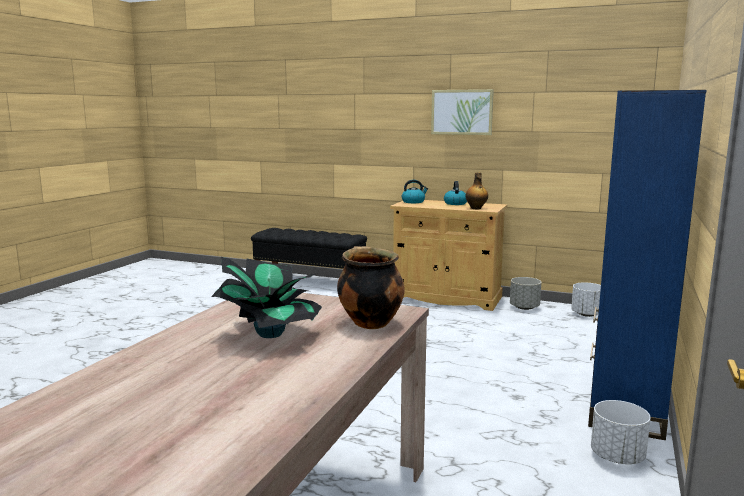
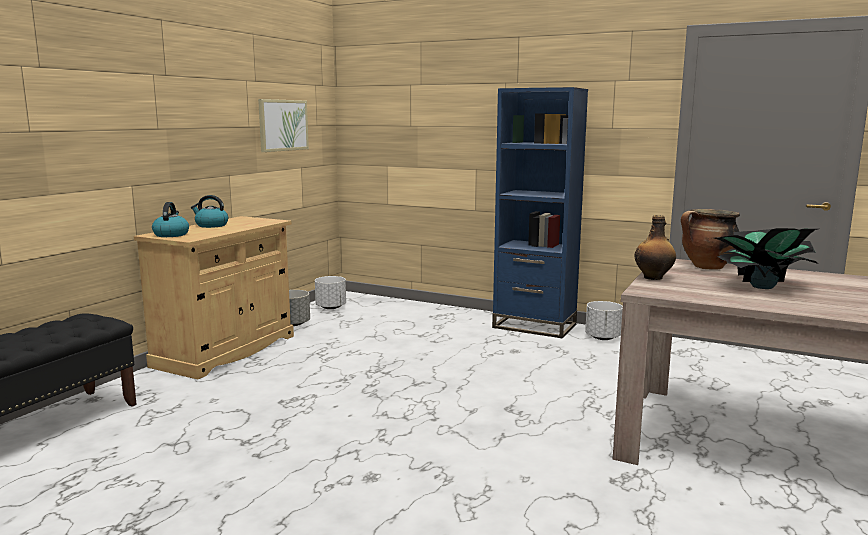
camera: 85 degrees left, 0 degrees up
picture [431,89,494,135] -> picture moved to [258,99,309,152]
bottle [465,172,488,209] -> bottle moved to [635,215,676,280]

